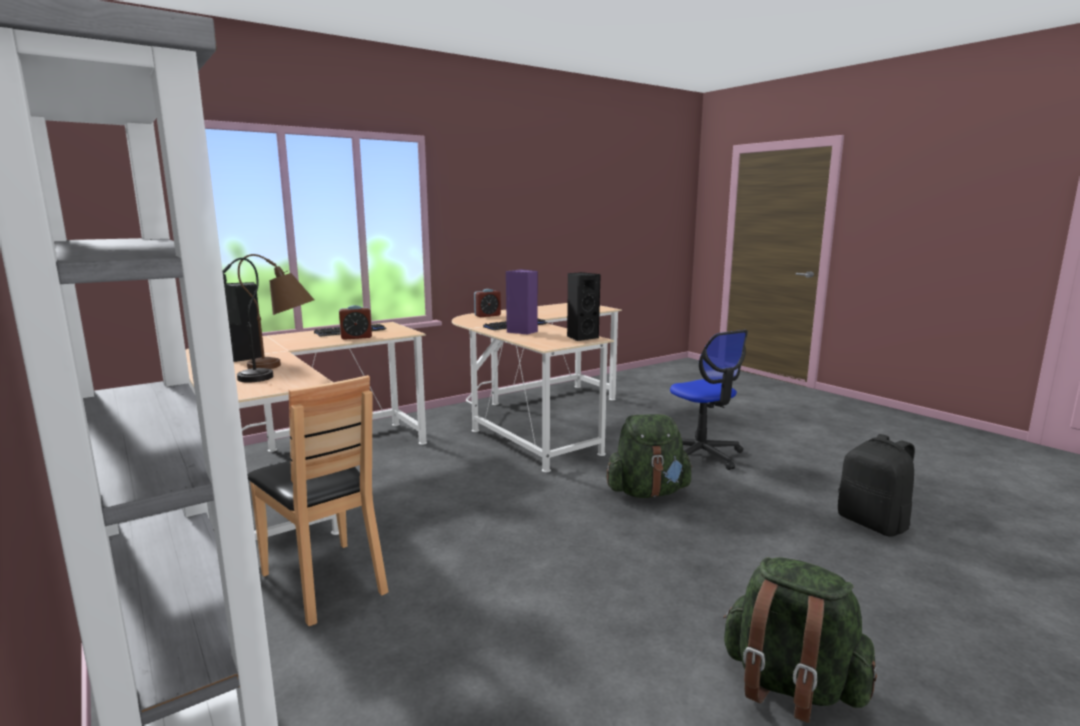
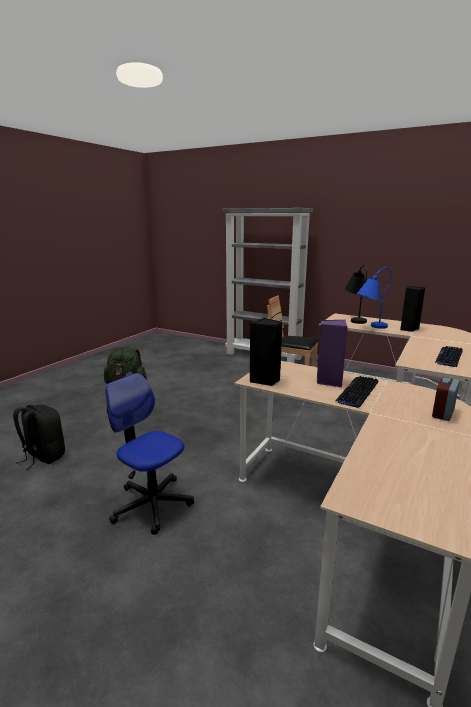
camera: 155 degrees right, 5 degrees up
brown table lamp [238,254,314,369] -> blue table lamp [357,268,392,329]
alarm clock [339,305,372,340] -> none
green backpack [606,414,693,498] -> none

